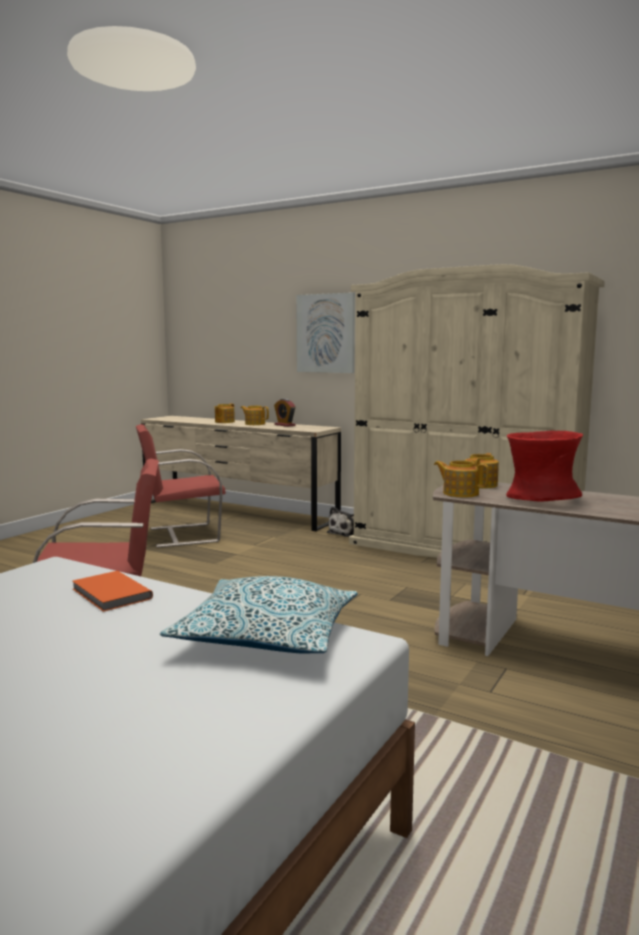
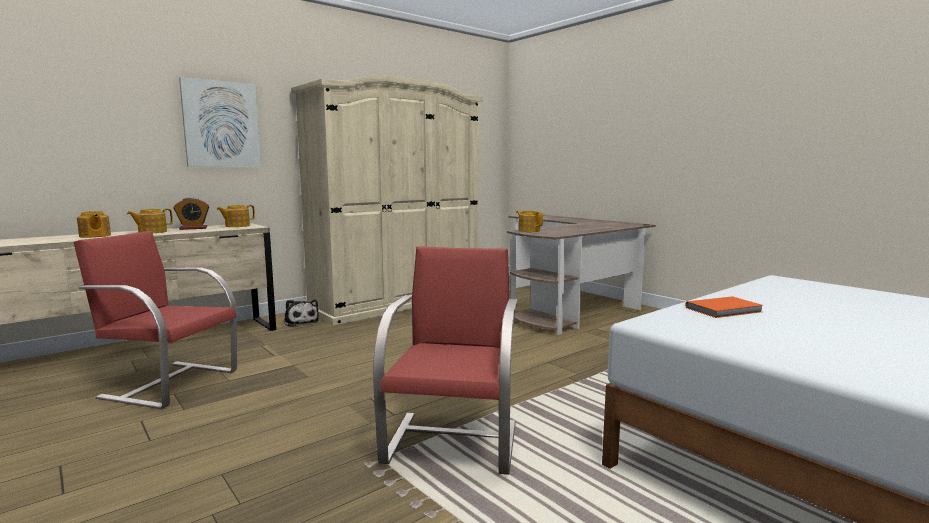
camera: 70 degrees left, 0 degrees up
red chair [136,424,225,548] -> red chair turned 105 degrees clockwise [73,231,237,409]
pillow [160,576,358,654] -> none
teapot [434,461,489,498] -> teapot moved to [216,205,255,227]
red vase [506,431,583,501] -> none

